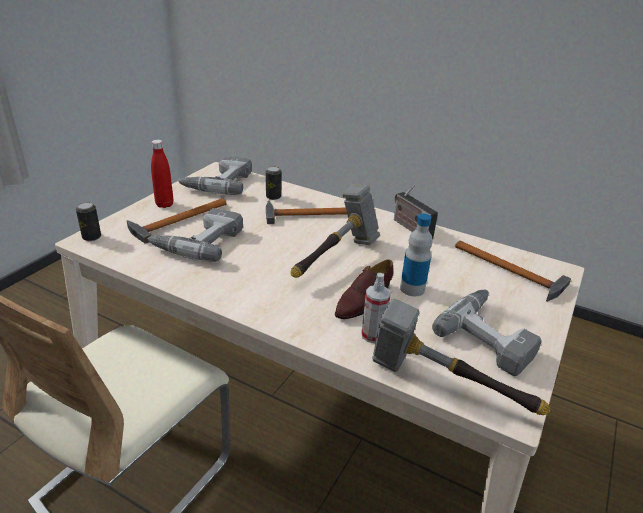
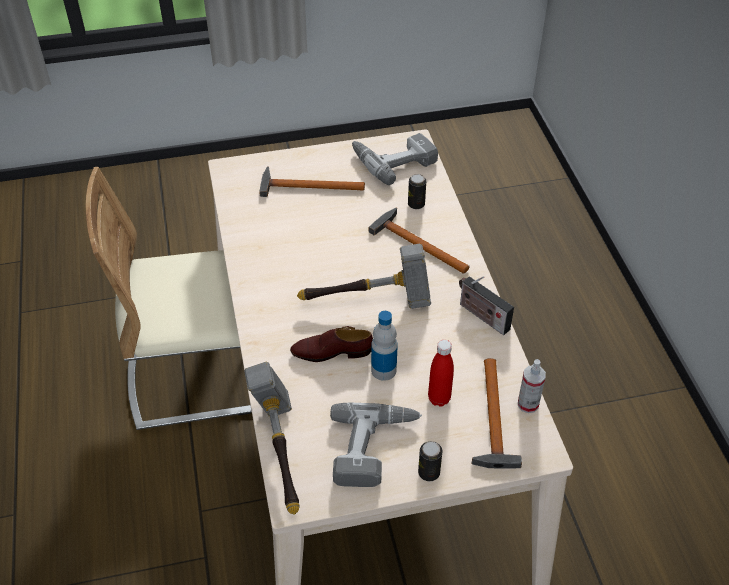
camera: 50 degrees right, 15 degrees up
can [76,202,101,241] -> can moved to [418,441,443,481]
power drill [147,208,243,262] -> none
red bottle [151,140,173,208] -> red bottle moved to [428,340,454,407]
spray bottle [361,273,391,343] -> spray bottle moved to [518,359,546,413]
radio [394,185,438,240] -> radio turned 60 degrees counterclockwise [459,276,514,335]

